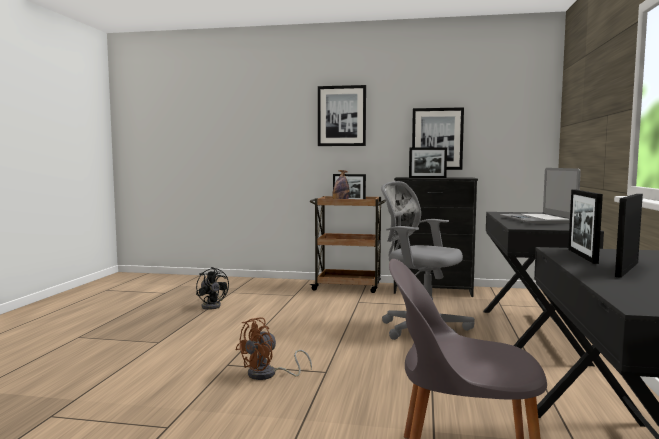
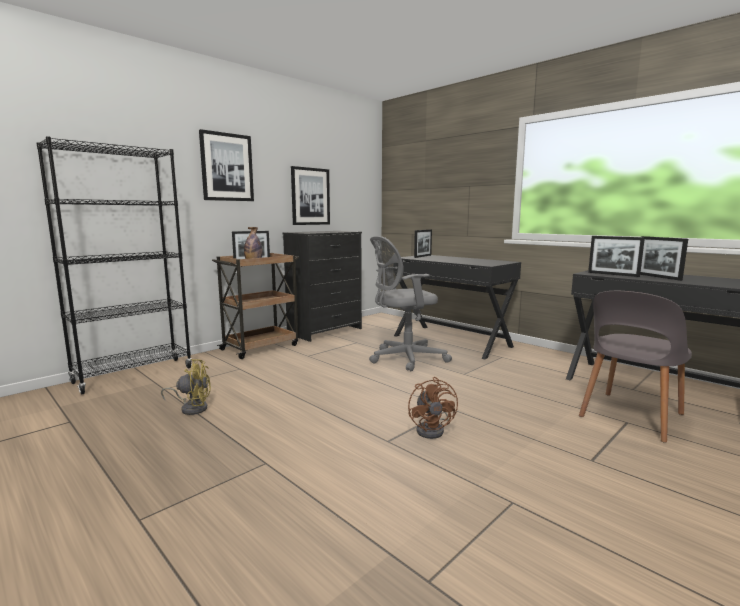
camera: 55 degrees left, 5 degrees up
black fan [196,267,229,310] -> yellow fan [161,359,211,415]
picture frame [409,147,447,178] -> picture frame moved to [414,229,432,258]
laptop [500,168,581,224] -> none
none -> black bookcase [37,136,192,394]

